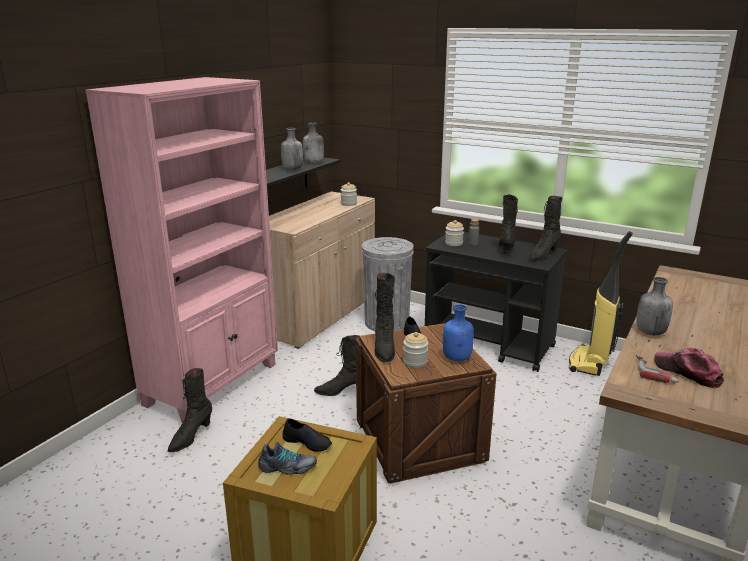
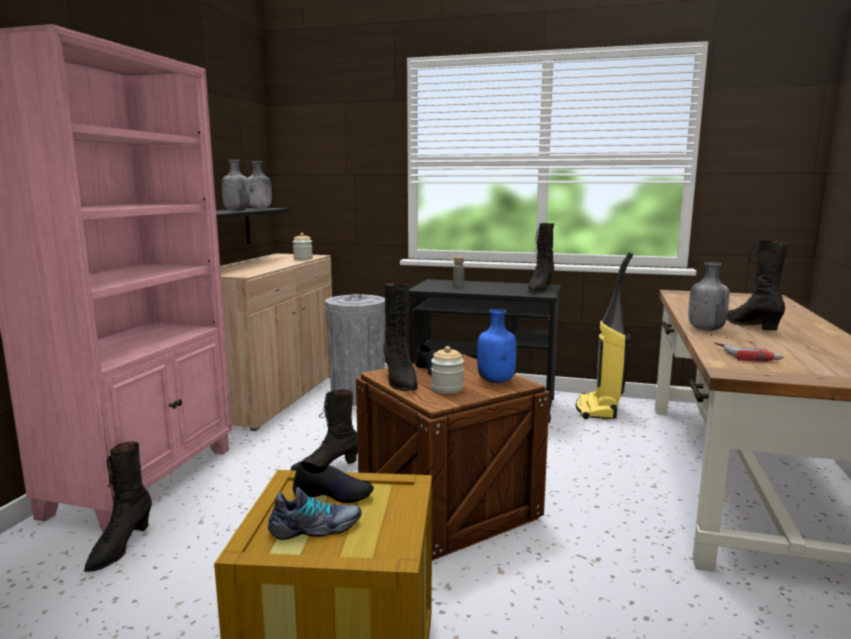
camera: 15 degrees left, 10 degrees down
jar [445,220,464,246] -> none
black boot [498,194,518,254] -> black boot moved to [727,239,789,330]
cap [654,348,724,388] -> none

